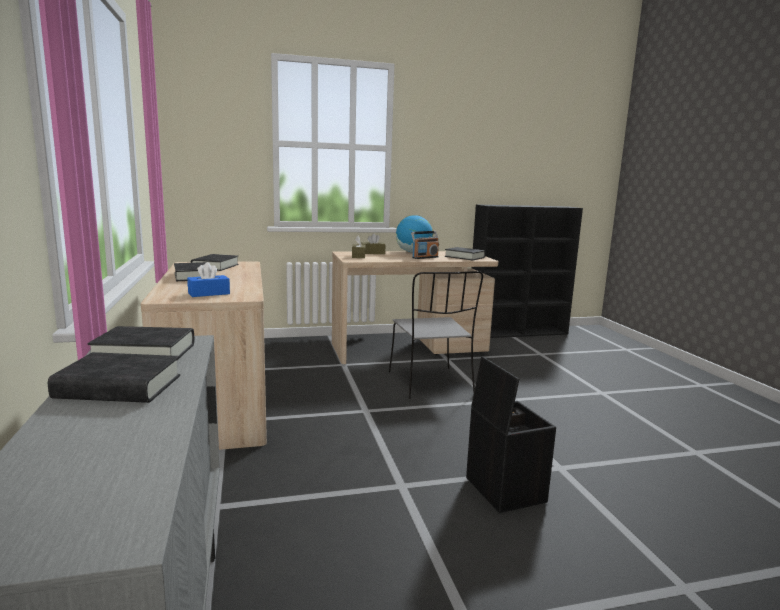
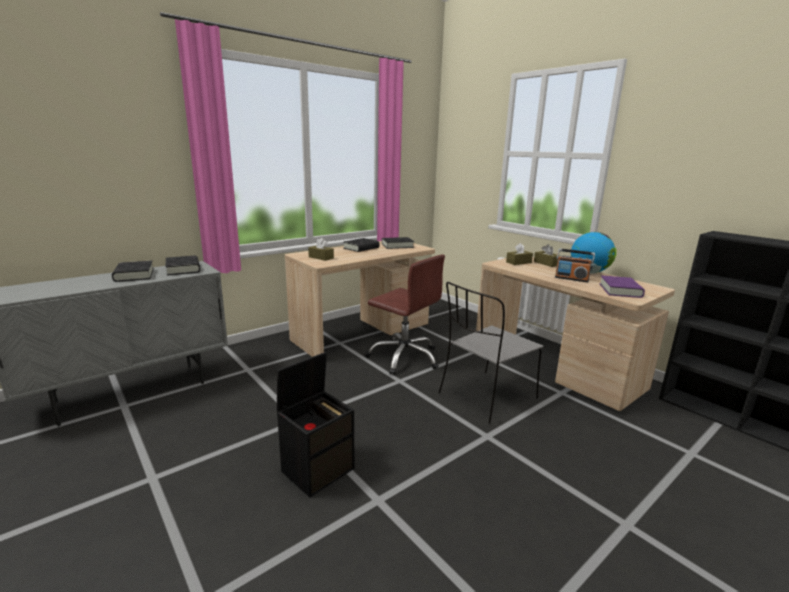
camera: 65 degrees right, 5 degrees up
blue tissue box [187,262,230,297] -> brown tissue box [308,238,334,261]
black book [445,247,485,261] -> purple book [600,275,645,298]
none -> brown office chair [365,254,445,375]

